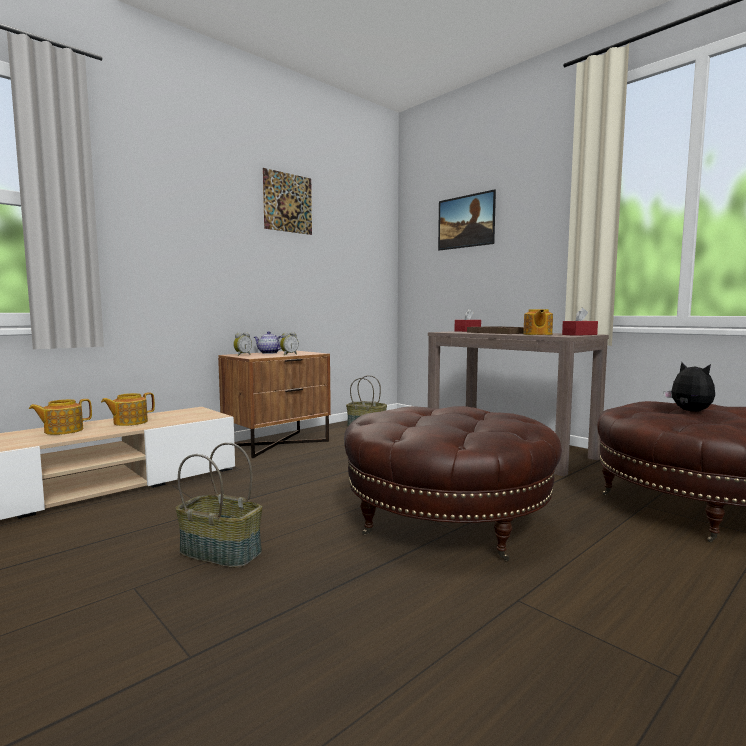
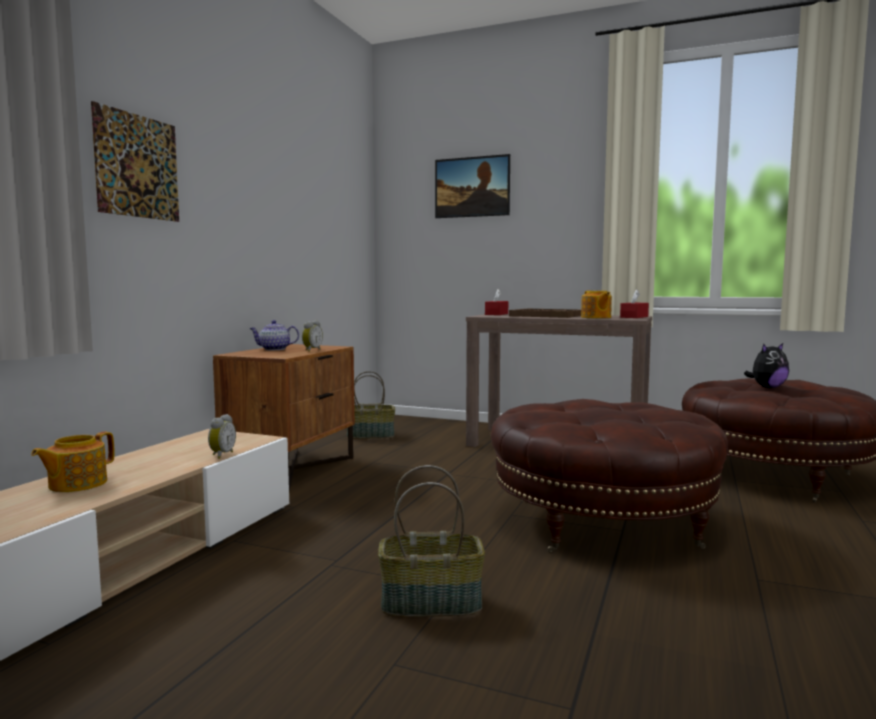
camera: 25 degrees left, 0 degrees up
teapot [101,392,155,426] -> none
alarm clock [233,332,252,356] -> alarm clock moved to [208,414,236,459]
picture [263,168,312,235] -> picture moved to [91,101,179,222]
plush toy [664,362,715,412] -> plush toy turned 120 degrees clockwise [744,343,789,388]

